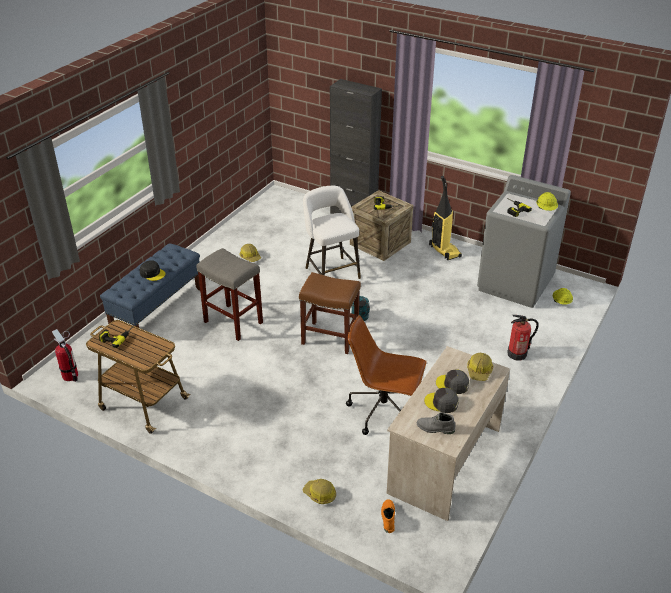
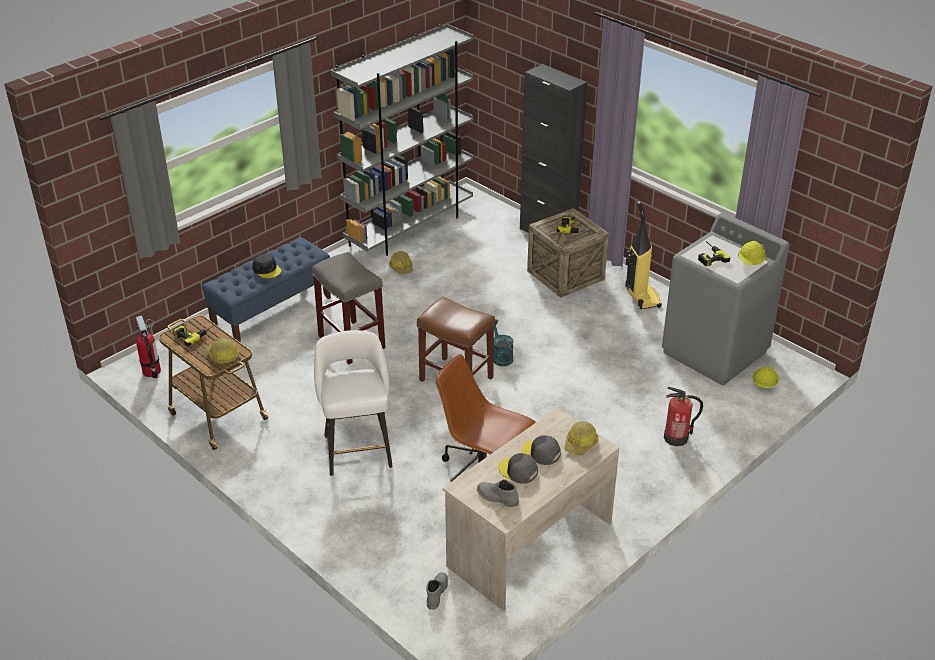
camera: 15 degrees right, 0 degrees up
white stool [303,186,361,279] -> white stool moved to [314,330,393,476]
hard hat [303,479,336,504] -> hard hat moved to [206,338,239,364]
orange boot [381,499,395,533] -> grey boot [426,572,448,610]
none -> grey bookcase [330,24,473,256]

